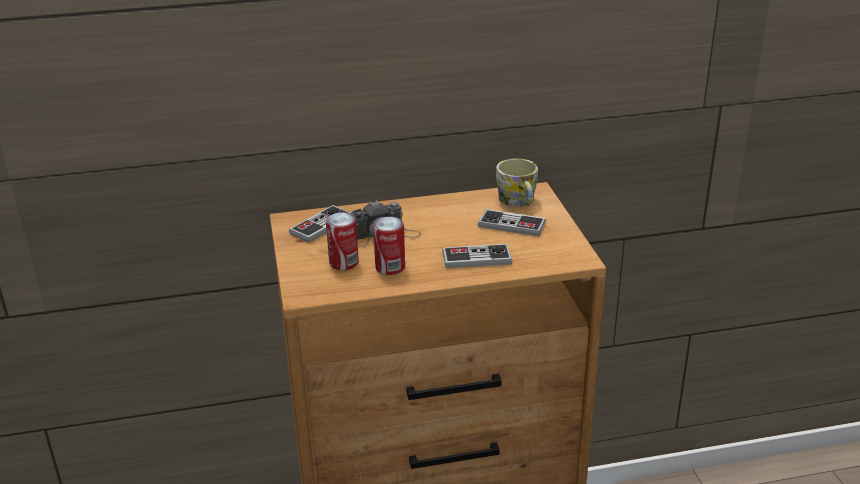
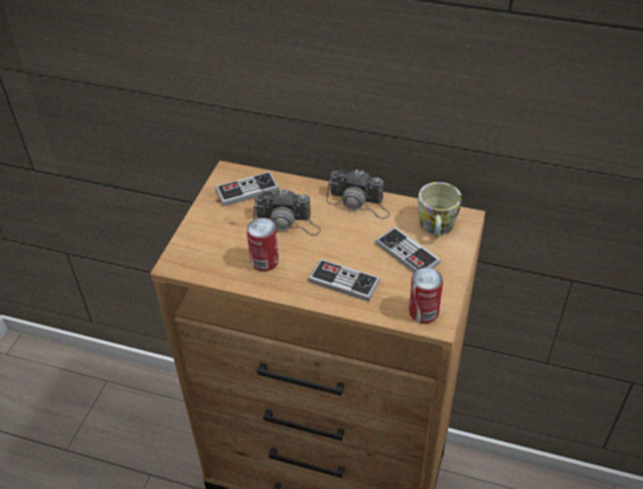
camera: 30 degrees right, 15 degrees up
can [326,212,359,270] -> can moved to [409,267,443,323]
none -> camera [326,169,390,219]

